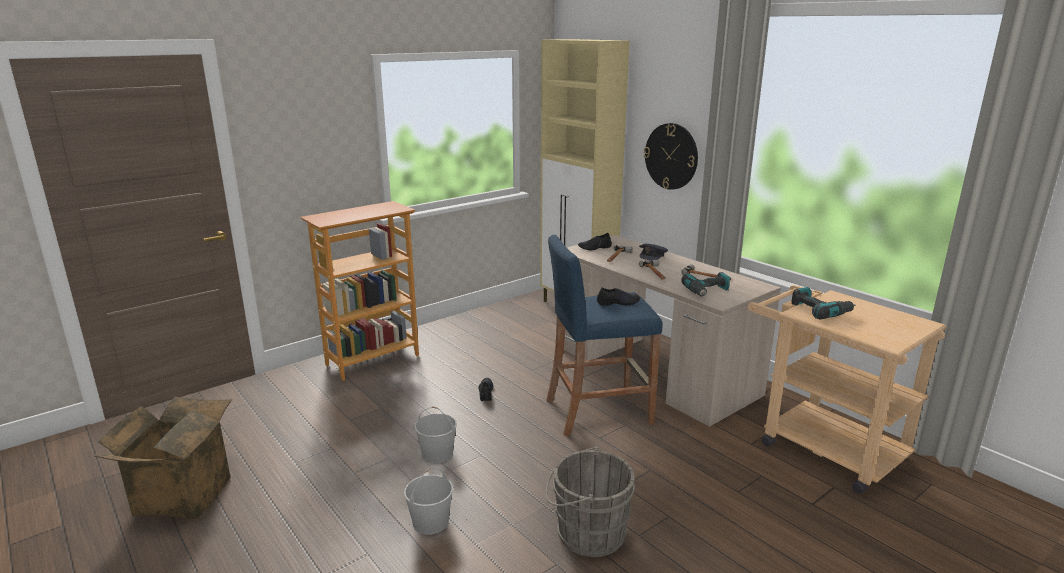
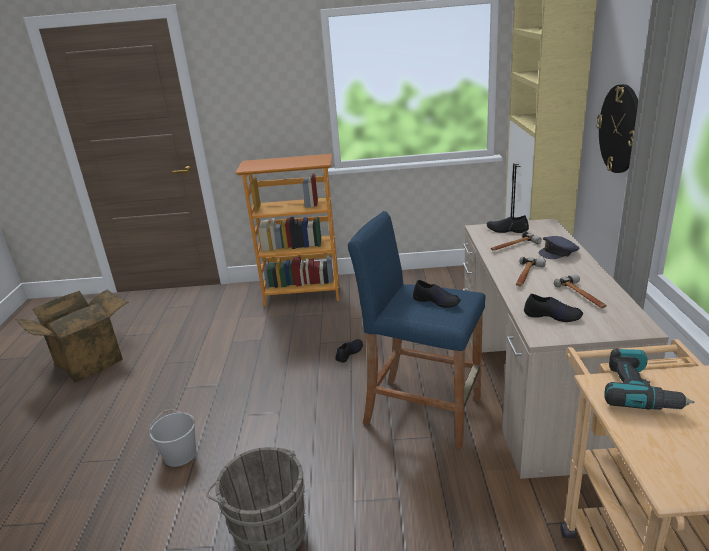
camera: 40 degrees right, 5 degrees up
white bucket [415,406,457,463] -> none
power drill [681,272,730,296] -> black shoe [524,294,583,322]

